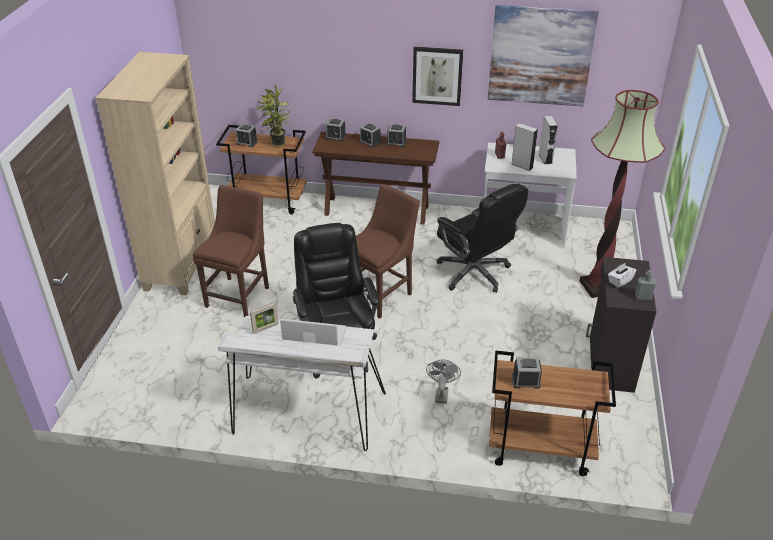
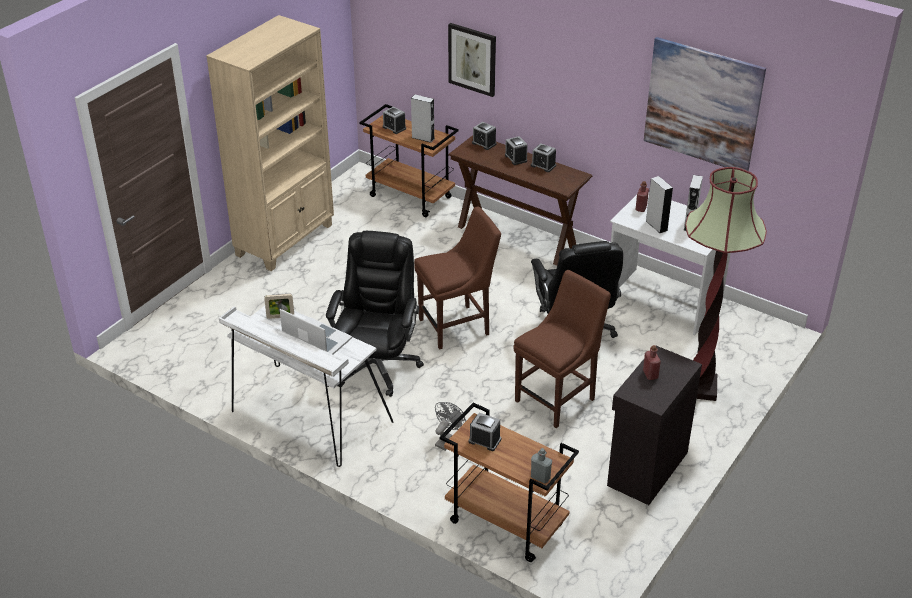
camera: 25 degrees right, 0 degrees up
brown chair [193,185,269,317] -> brown chair moved to [513,270,611,428]
potted plant [256,84,290,148] -> grey speaker [411,95,435,143]
picture [412,46,463,106] -> picture moved to [448,23,496,97]
white tissue box [608,263,636,288] -> red bottle [643,345,661,380]
grey bottle [635,270,657,300] -> grey bottle moved to [531,448,552,484]

